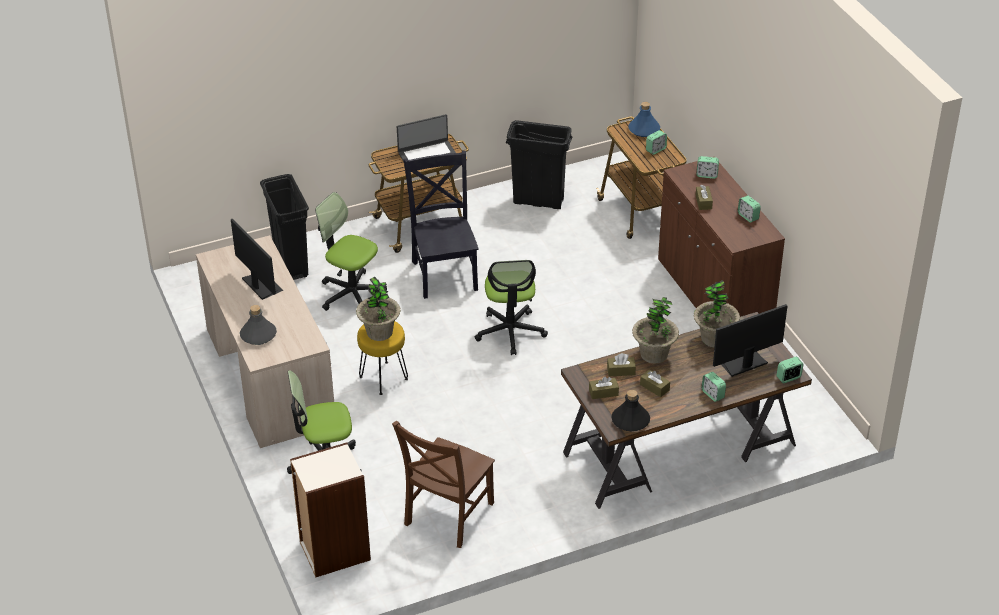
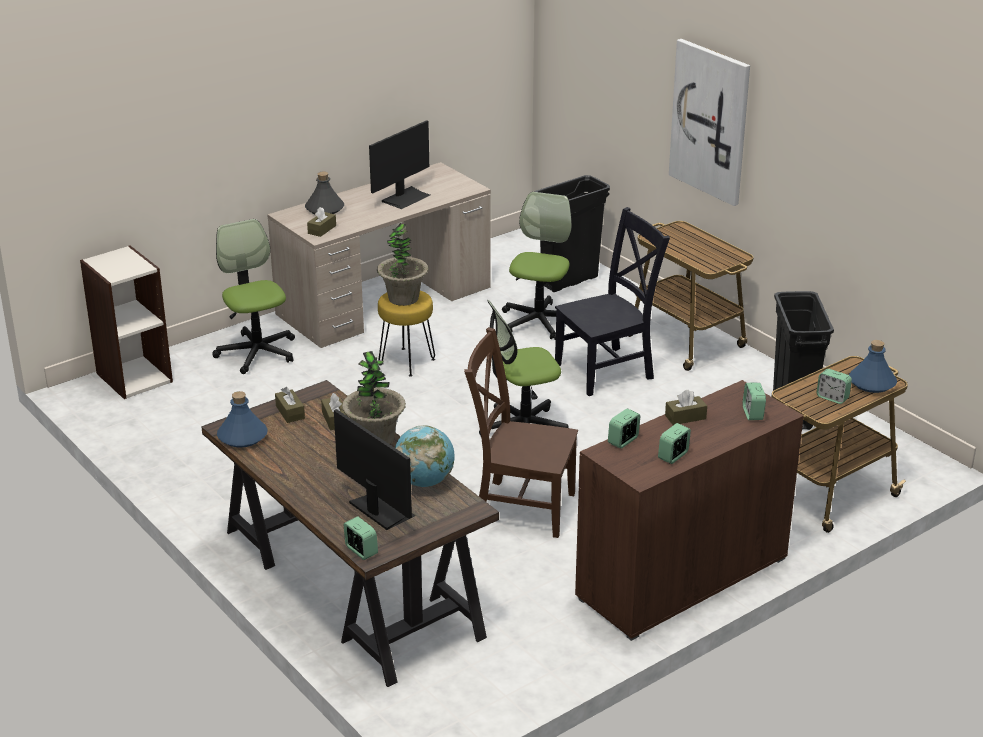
camera: 75 degrees right, 10 degrees down
brown chair [392,421,495,548] -> brown chair moved to [464,327,578,538]
laptop [397,114,456,162] -> none
black bottle [611,390,650,431] -> blue bottle [217,391,268,448]
brown tissue box [640,369,670,397] -> brown tissue box moved to [307,207,336,237]
potted plant [694,280,740,348] -> globe [395,425,455,487]
alarm clock [701,372,726,402] -> alarm clock moved to [608,408,640,449]
none -> picture [669,39,750,206]

